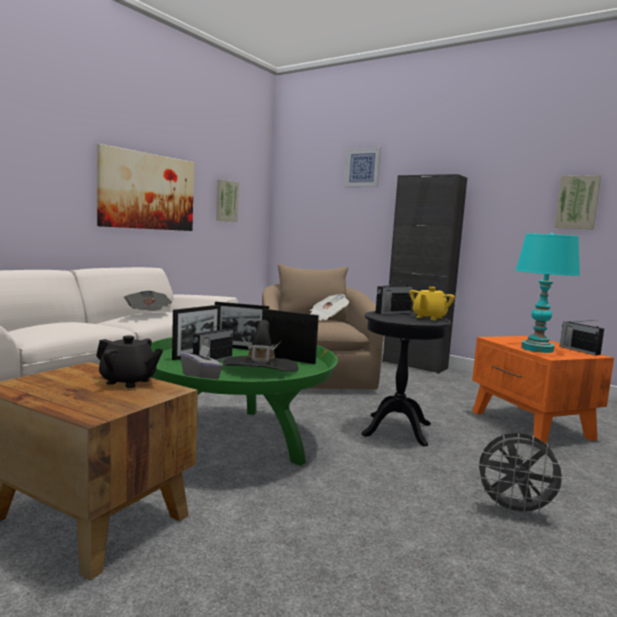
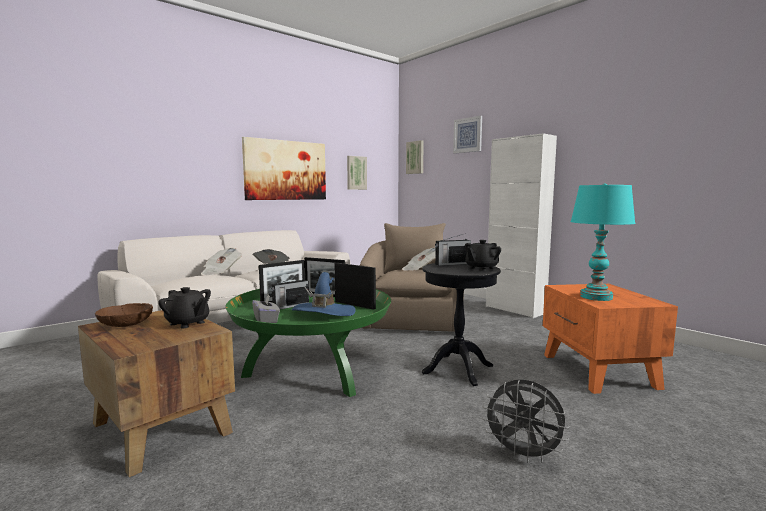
camera: 15 degrees right, 0 degrees up
black hat [223,320,298,371] -> blue hat [292,272,356,316]
black cabinet [383,174,467,374] -> white cabinet [486,133,557,318]
yellow teapot [409,287,455,320] -> black teapot [465,240,501,271]
picture [555,175,601,229] -> picture moved to [406,140,424,174]
radio [560,320,604,355] -> none
none -> brown bowl [95,303,153,327]
none -> newspaper [201,248,242,276]

